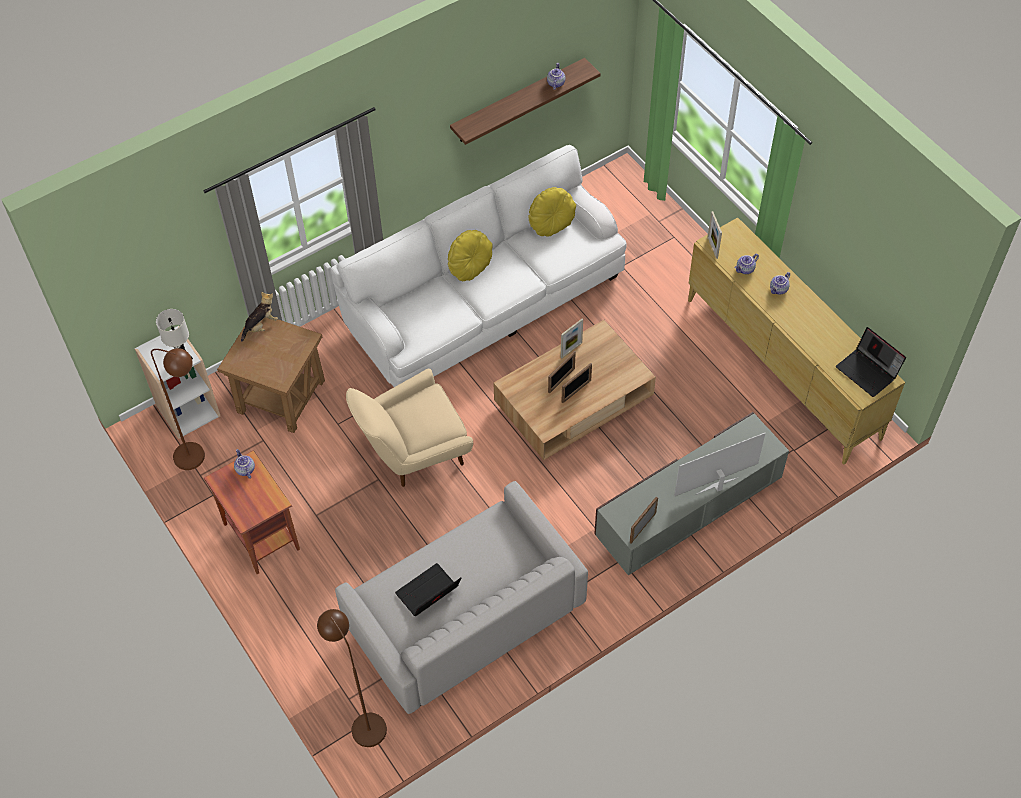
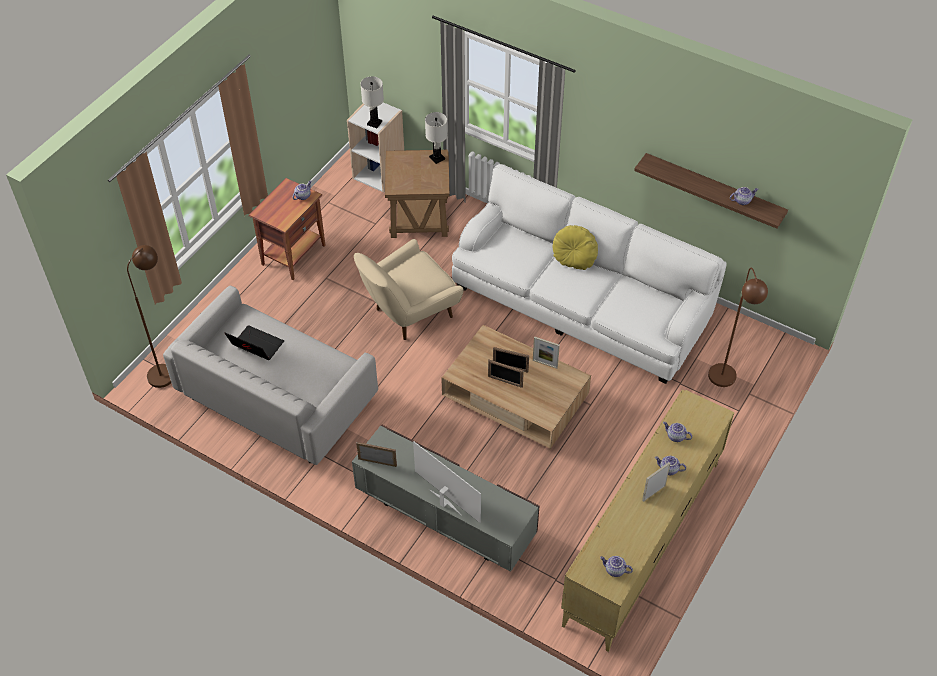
camera: 65 degrees right, 5 degrees down
brown floor lamp [151,348,205,470] -> brown floor lamp moved to [708,267,768,387]
plush toy [241,292,278,342] -> white table lamp [425,112,448,164]
beige armchair [346,368,473,487] -> beige armchair turned 75 degrees counterclockwise [354,239,464,340]
yellow pillow [528,187,576,237] -> none
picture frame [707,211,722,259] -> picture frame moved to [642,462,671,502]
laptop [836,327,906,397] -> teapot [600,556,633,577]

